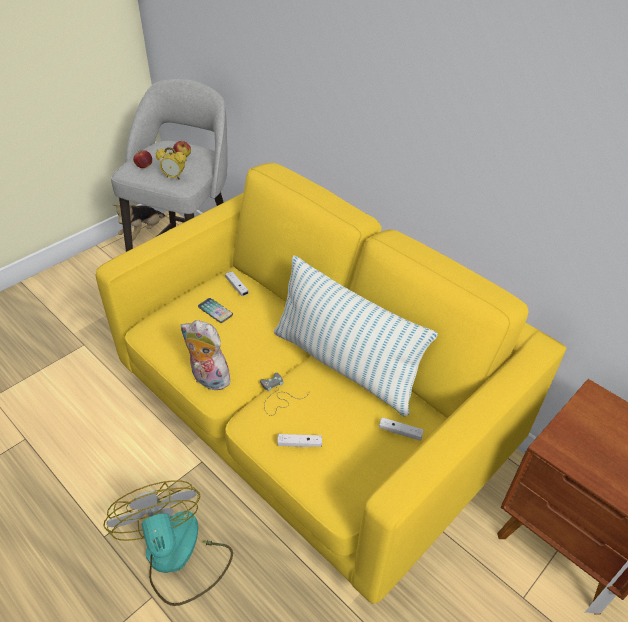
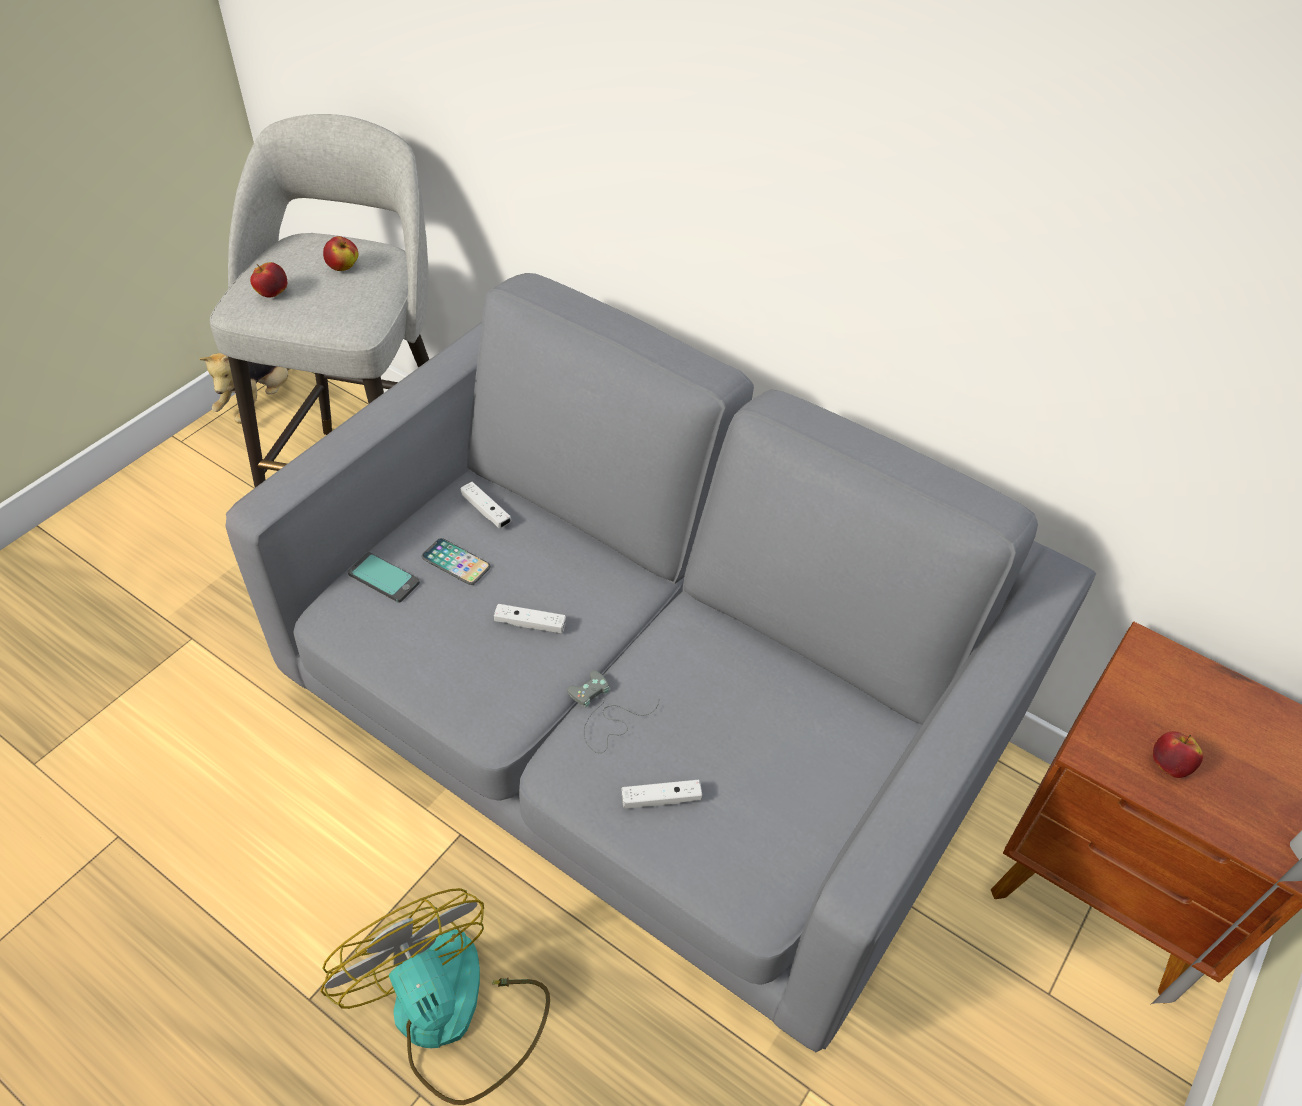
camera: 10 degrees left, 5 degrees up
yellow sofa [96,163,567,604] -> grey sofa [225,273,1096,1052]
alarm clock [156,147,186,180] -> none
plush toy [181,320,234,390] -> none
pillow [274,255,438,417] -> none
white game controller [379,417,424,441] -> white game controller moved to [494,604,566,633]
none -> phone [348,552,420,603]
none -> apple [1153,732,1203,778]

